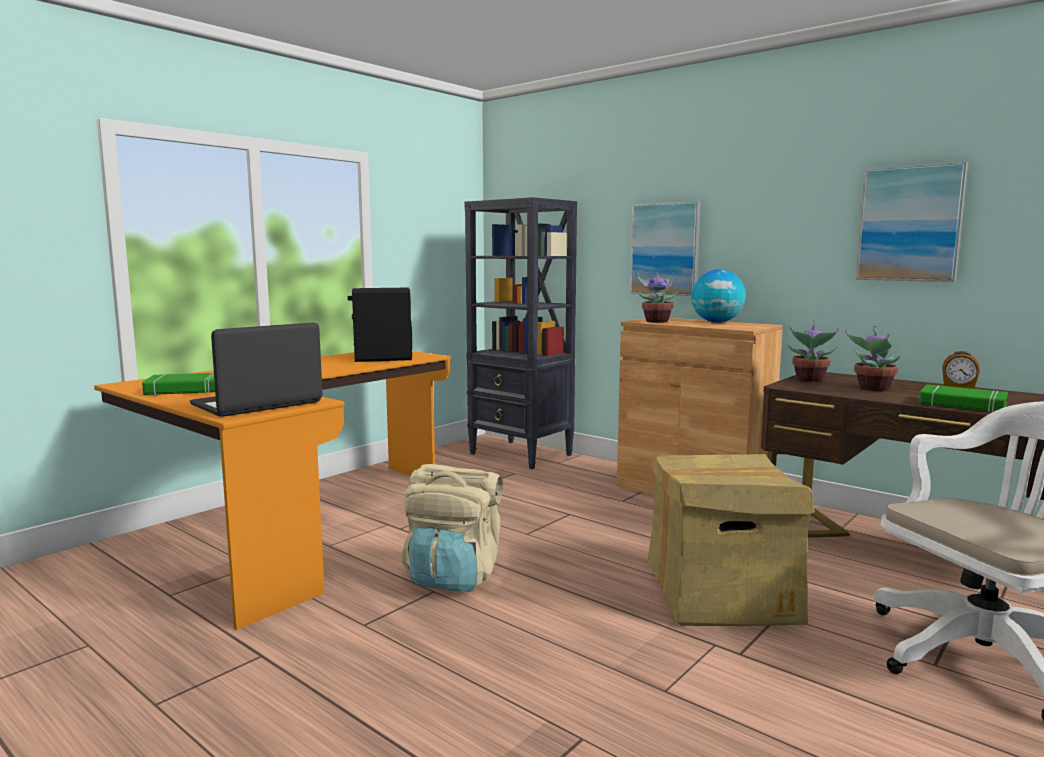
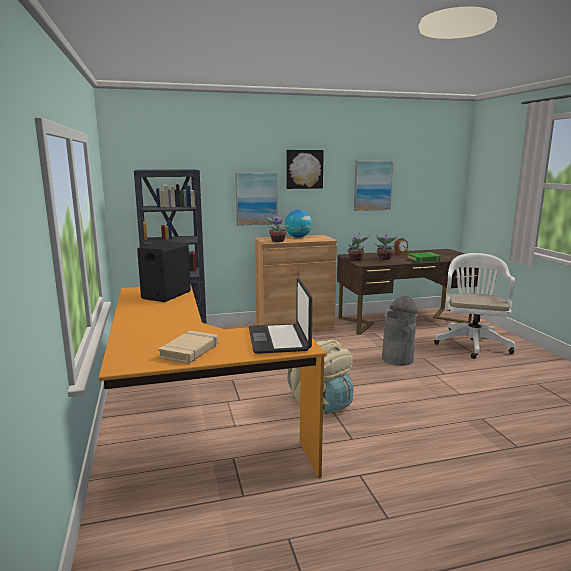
camera: 55 degrees left, 5 degrees up
green book [142,373,215,395] -> beige book [158,330,218,364]
cardboard box [648,454,815,626] -> grey trash can [382,296,418,366]
none -> picture [286,150,324,189]

